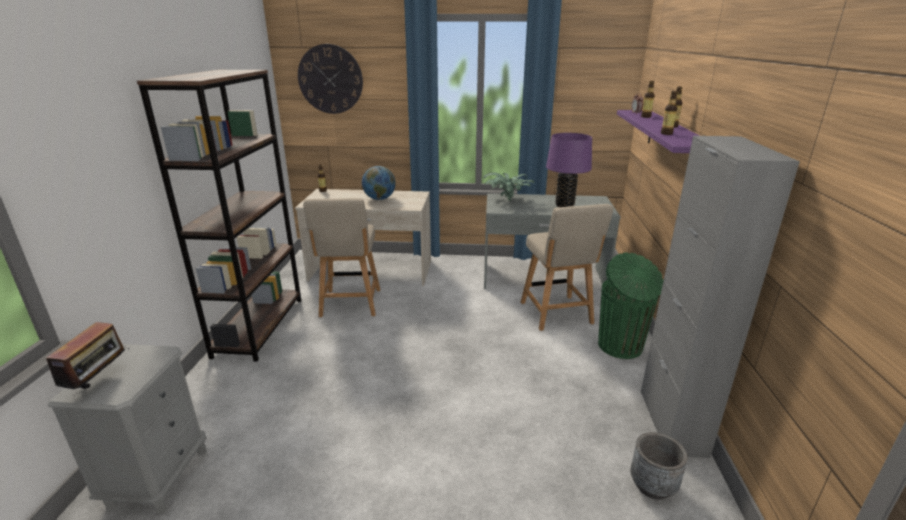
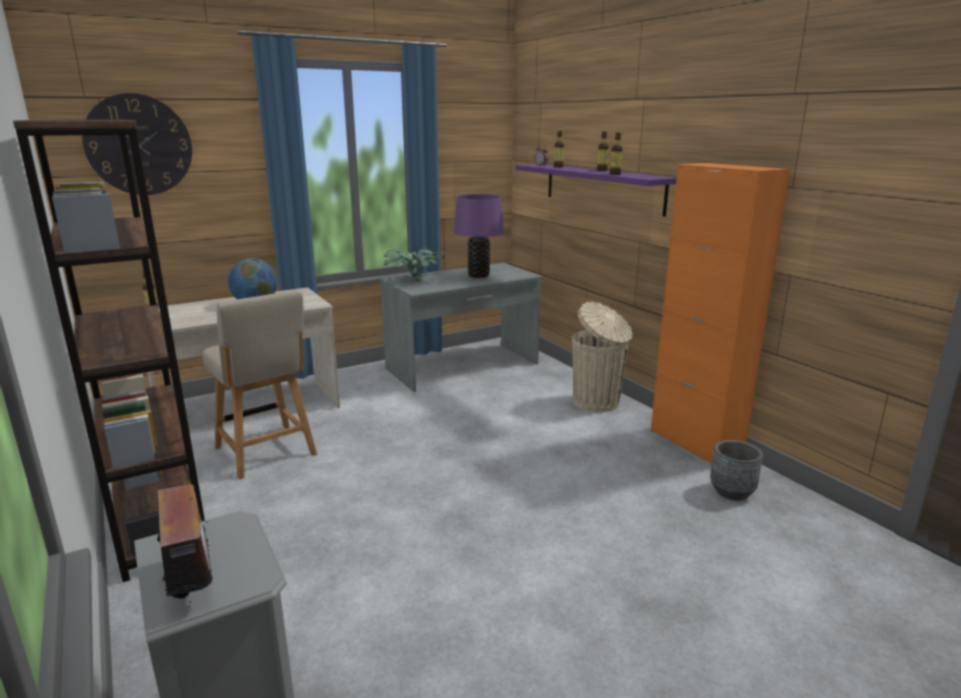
camera: 35 degrees left, 5 degrees down
beige chair [521,204,613,331] -> none
green trash can [598,252,664,359] -> beige trash can [572,302,633,412]
grey cabinet [641,136,800,458] -> orange cabinet [651,163,791,464]

